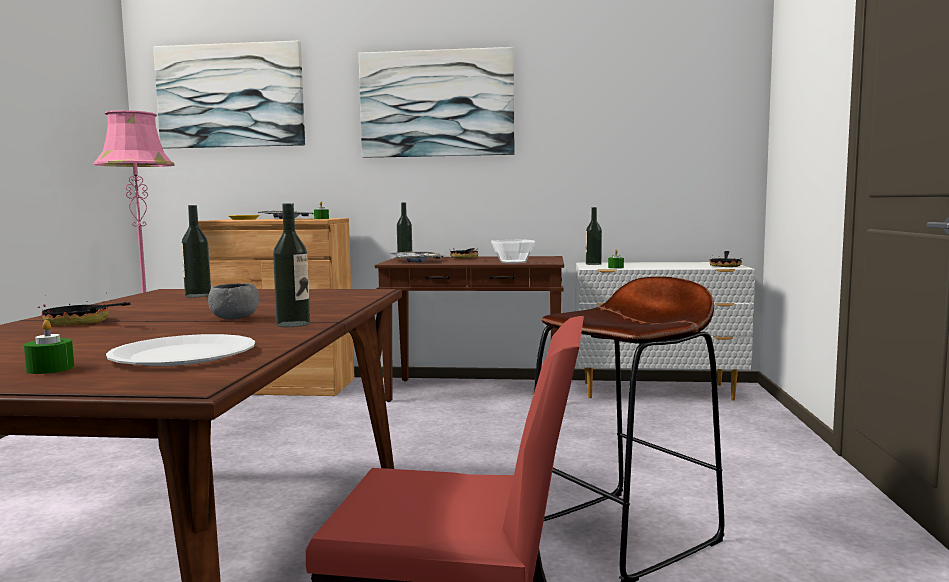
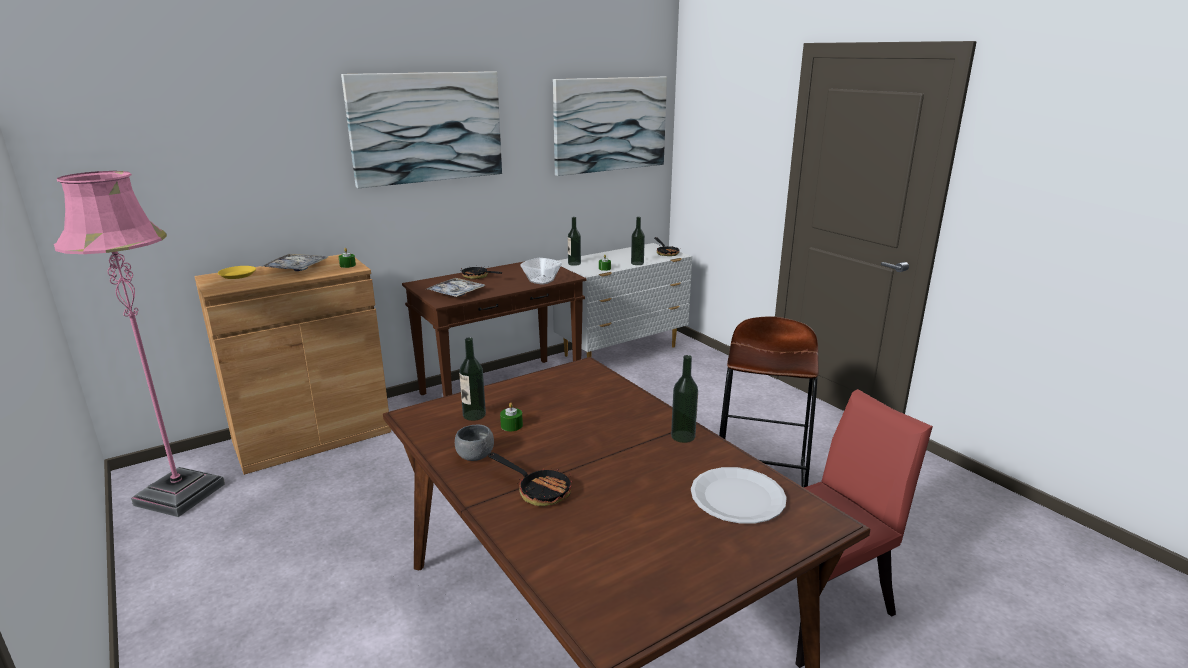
camera: 40 degrees left, 15 degrees up
green candle [24,320,74,374] -> green candle moved to [500,403,523,431]
frying pan [38,300,131,326] -> frying pan turned 135 degrees counterclockwise [488,452,572,506]
picture [153,41,305,149] -> picture moved to [553,77,667,176]
grey bowl [208,283,259,320] -> grey bowl moved to [455,425,494,461]
bottle [397,203,412,259] -> bottle moved to [631,217,645,265]

